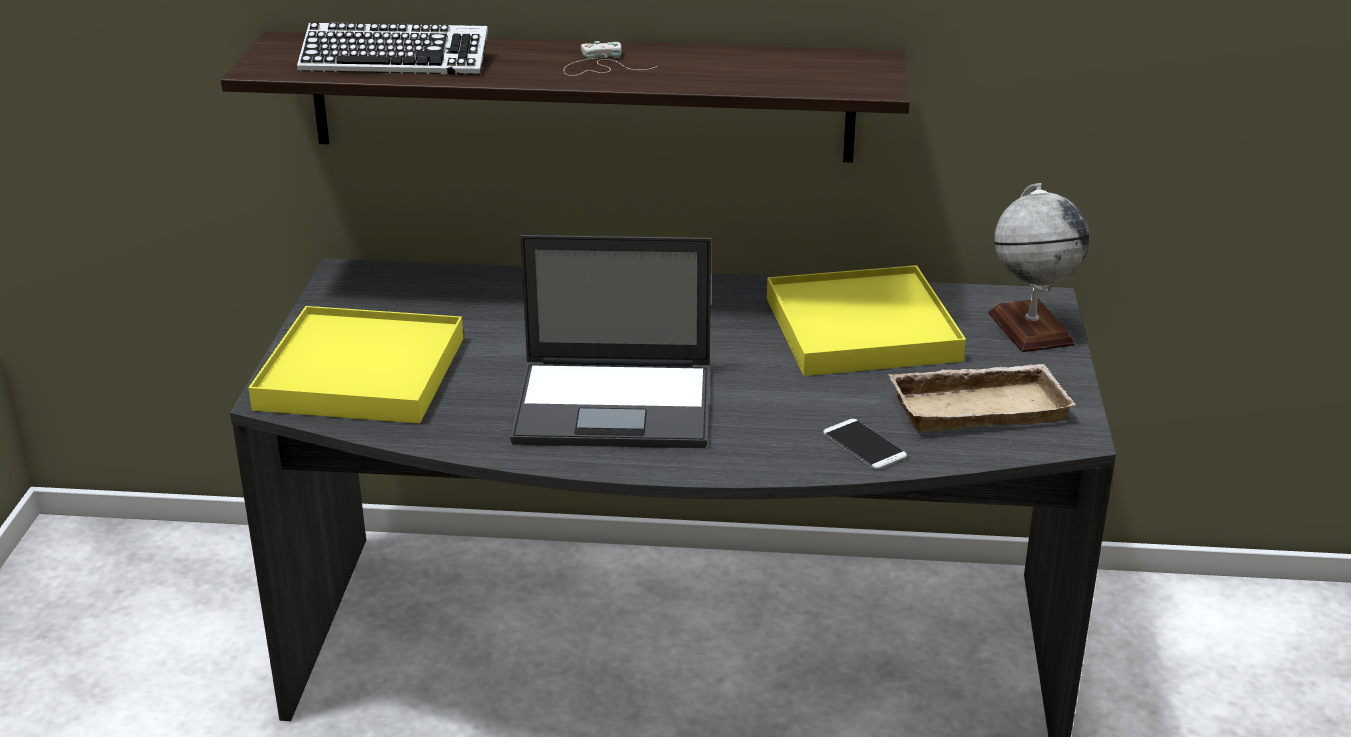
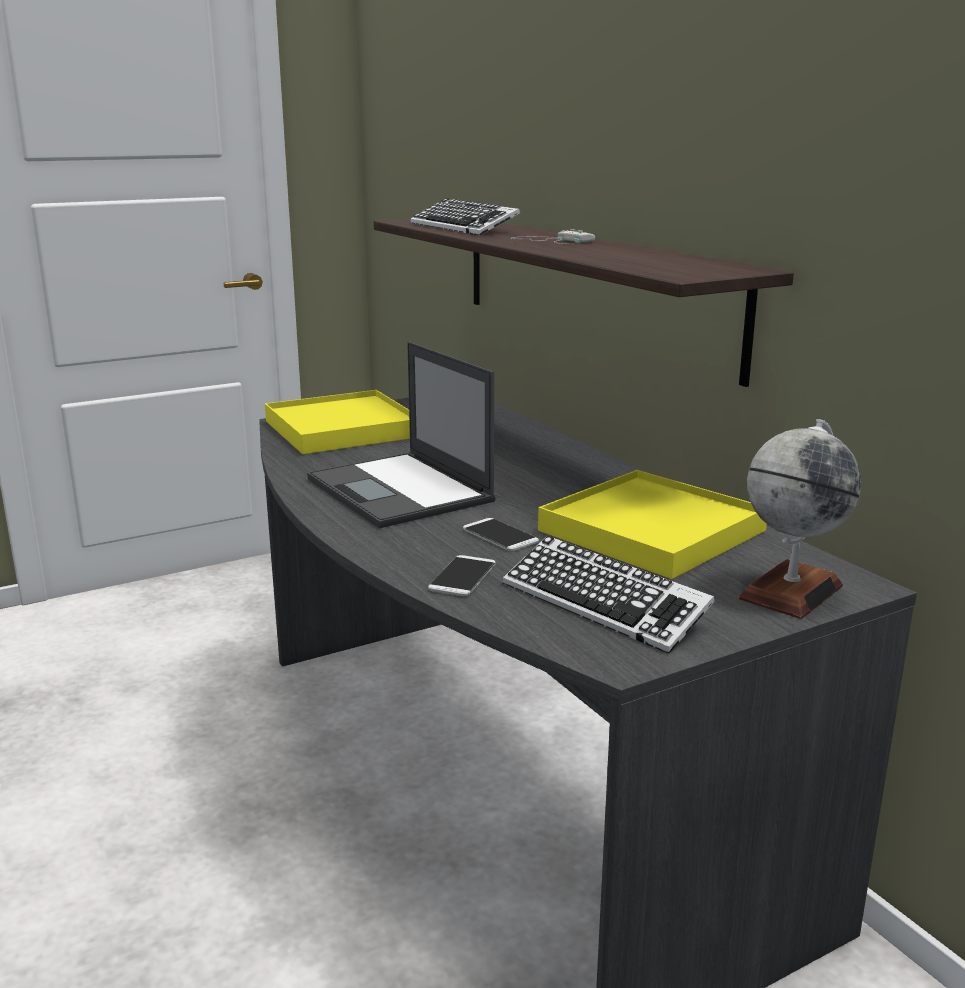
camera: 55 degrees right, 10 degrees down
beige tray [888,364,1076,432] -> keyboard [503,536,715,654]
none -> phone [463,518,539,551]

